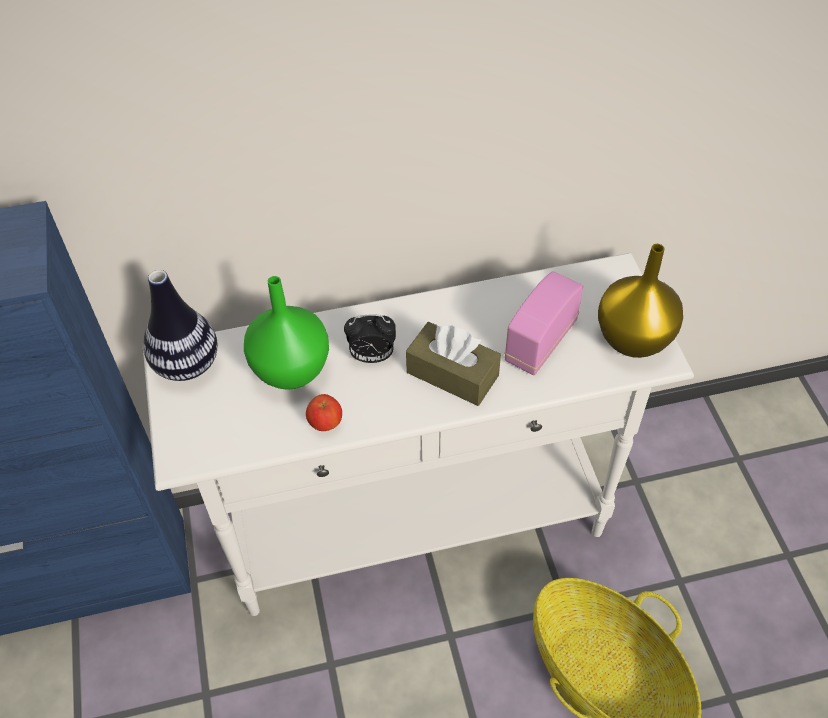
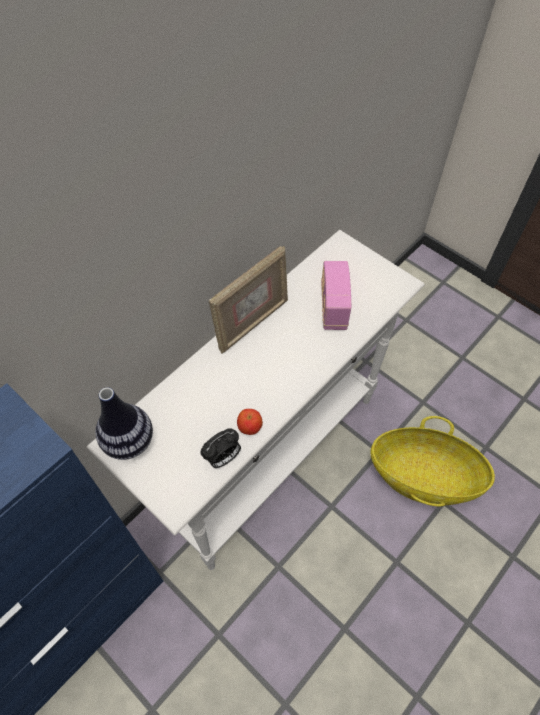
camera: 35 degrees left, 5 degrees up
green vase [244,276,329,390] -> none
alarm clock [344,314,396,363] -> alarm clock moved to [200,428,241,468]
brown tissue box [406,322,501,406] -> none
yellow vase [598,244,683,358] -> none
none -> picture frame [209,246,288,354]

